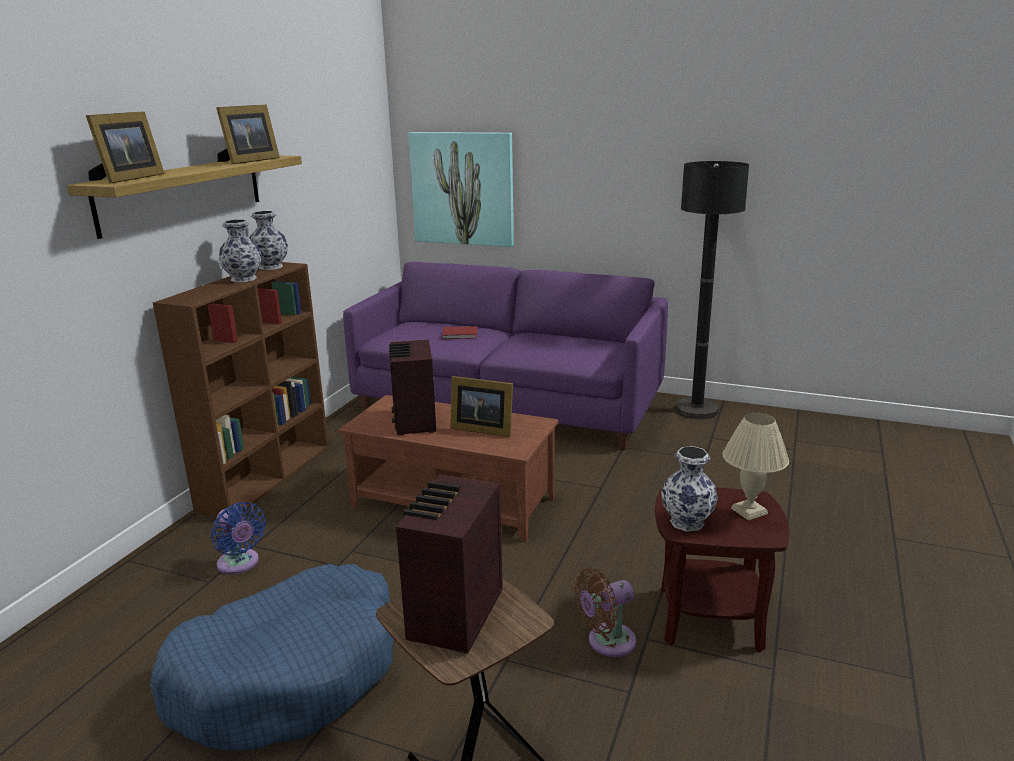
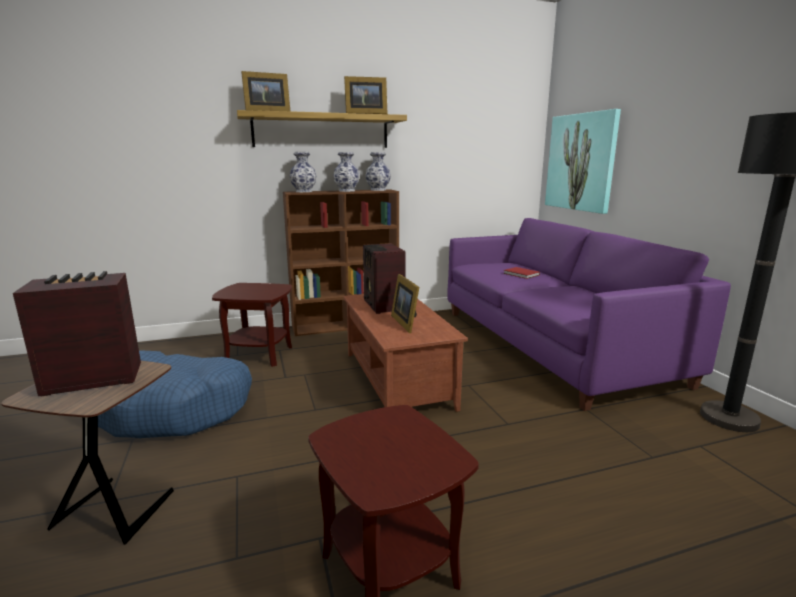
camera: 50 degrees right, 5 degrees down
blue fan [211,502,266,574] -> brown side table [212,283,292,367]
radio [389,339,436,435] -> radio turned 60 degrees counterclockwise [363,243,406,314]
brown fan [574,568,636,657] -> none
vase [661,446,718,532] -> vase moved to [290,152,316,192]
beige table lamp [722,413,789,521] -> none

